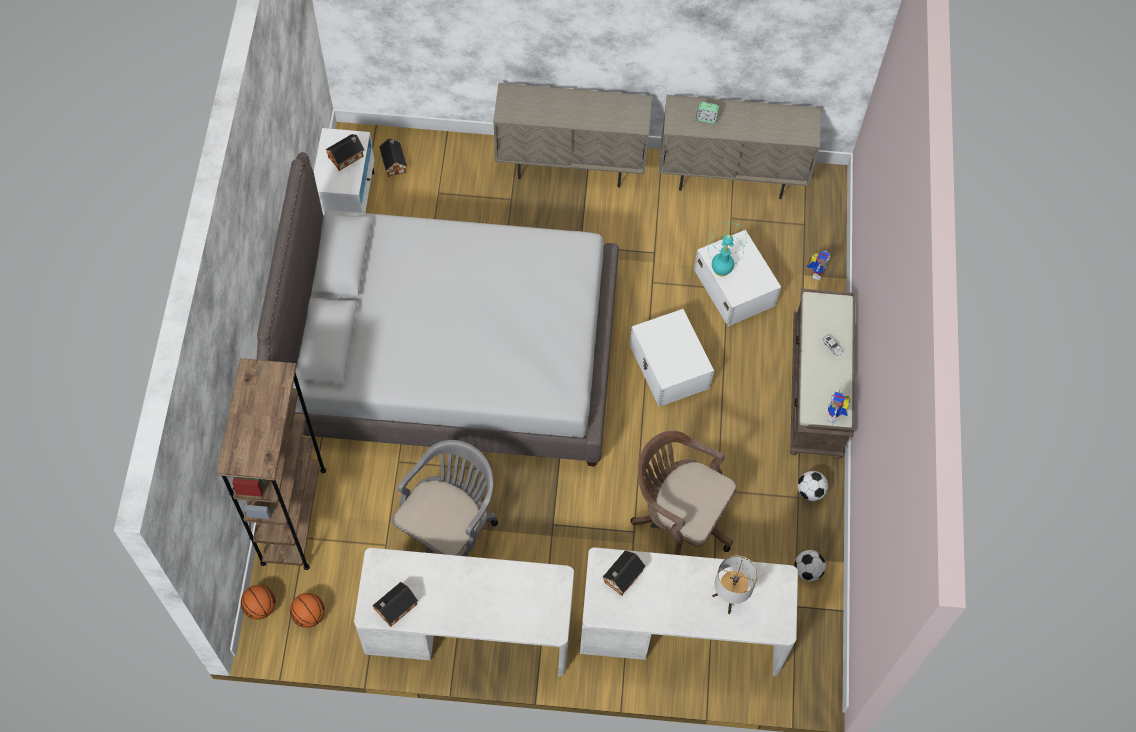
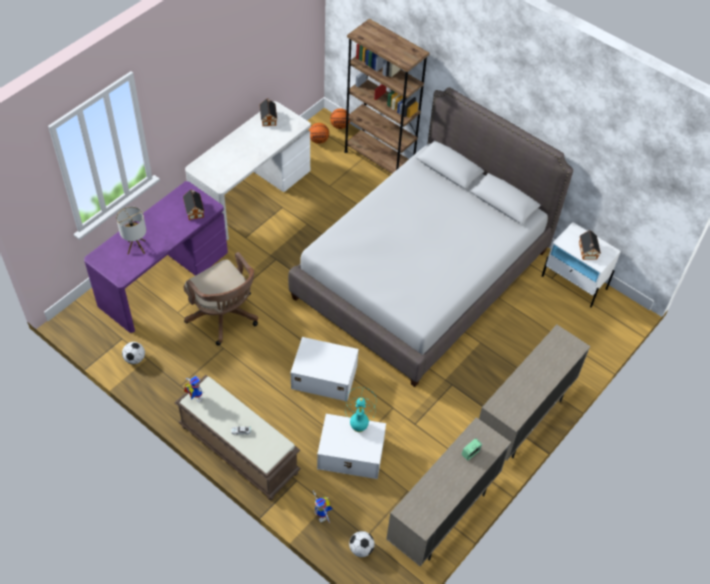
camera: 125 degrees right, 10 degrees down
toy house [379,139,407,177] -> none
grey office chair [392,440,498,557] -> none
white desk [580,547,798,676] -> purple desk [84,181,228,333]
brown office chair [631,431,737,555] -> brown office chair turned 75 degrees clockwise [184,252,258,346]
football [798,471,828,501] -> football moved to [349,531,375,557]

